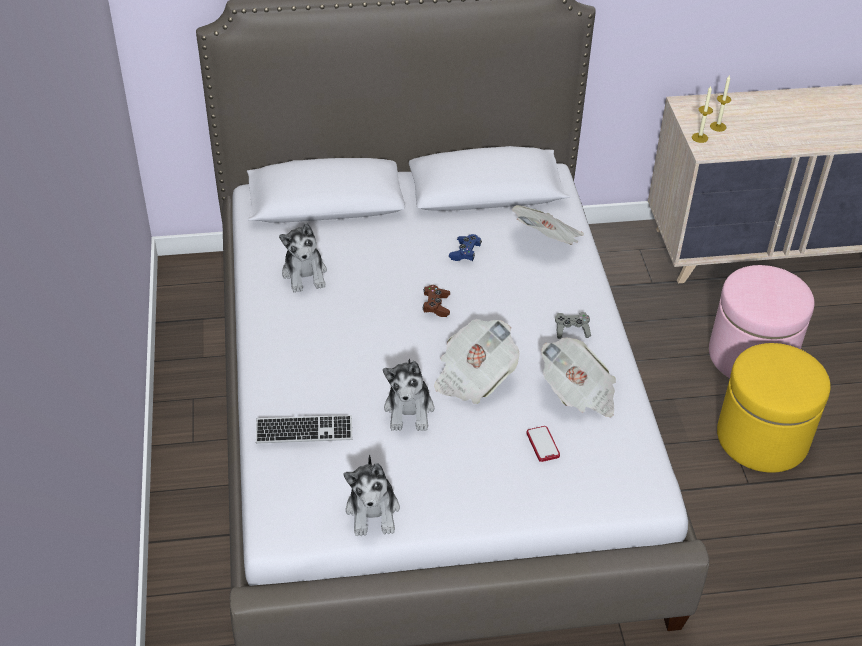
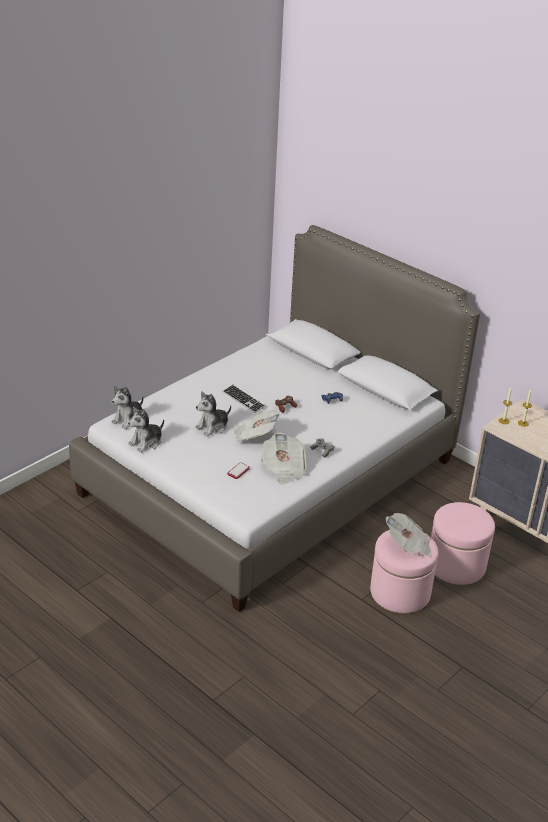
camera: 50 degrees right, 10 degrees down
keyboard [256,415,352,444] -> keyboard moved to [223,385,265,413]
plush toy [279,223,327,292] -> plush toy moved to [112,386,144,430]
newspaper [512,205,584,245] -> newspaper moved to [386,513,432,556]
yellow ottoman [717,343,831,473] -> pink ottoman [370,530,438,613]

